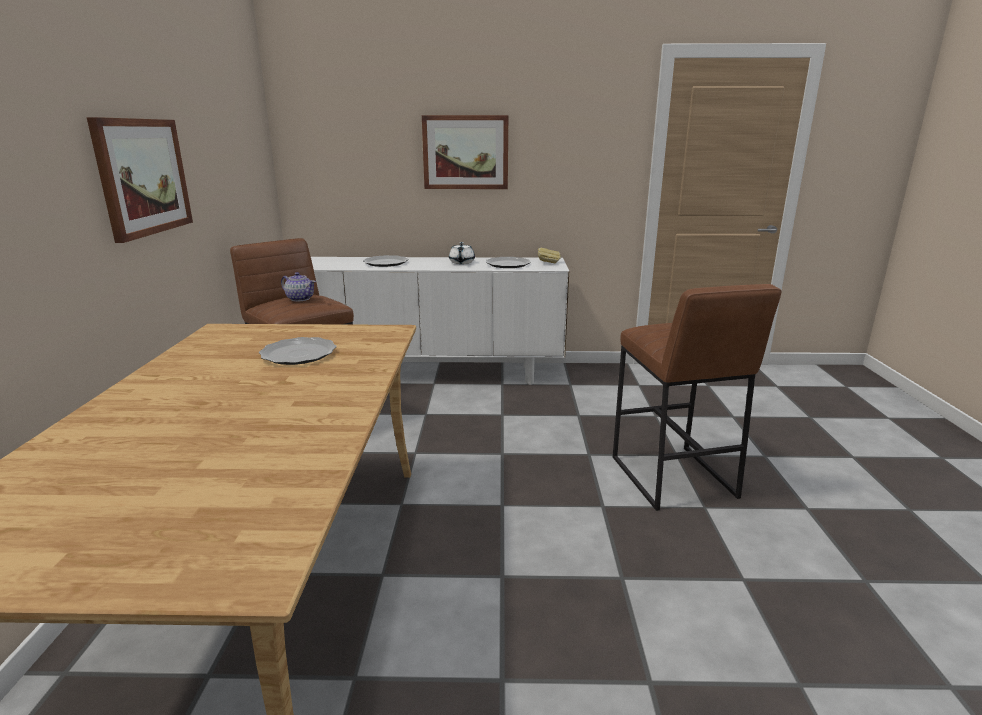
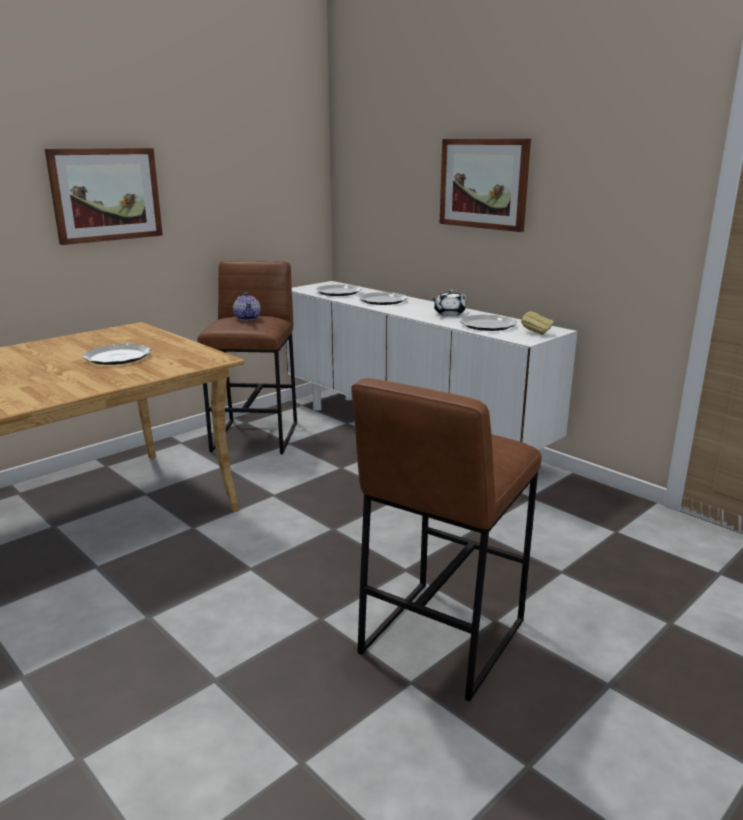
camera: 45 degrees right, 0 degrees up
none -> plate [315,284,362,296]

